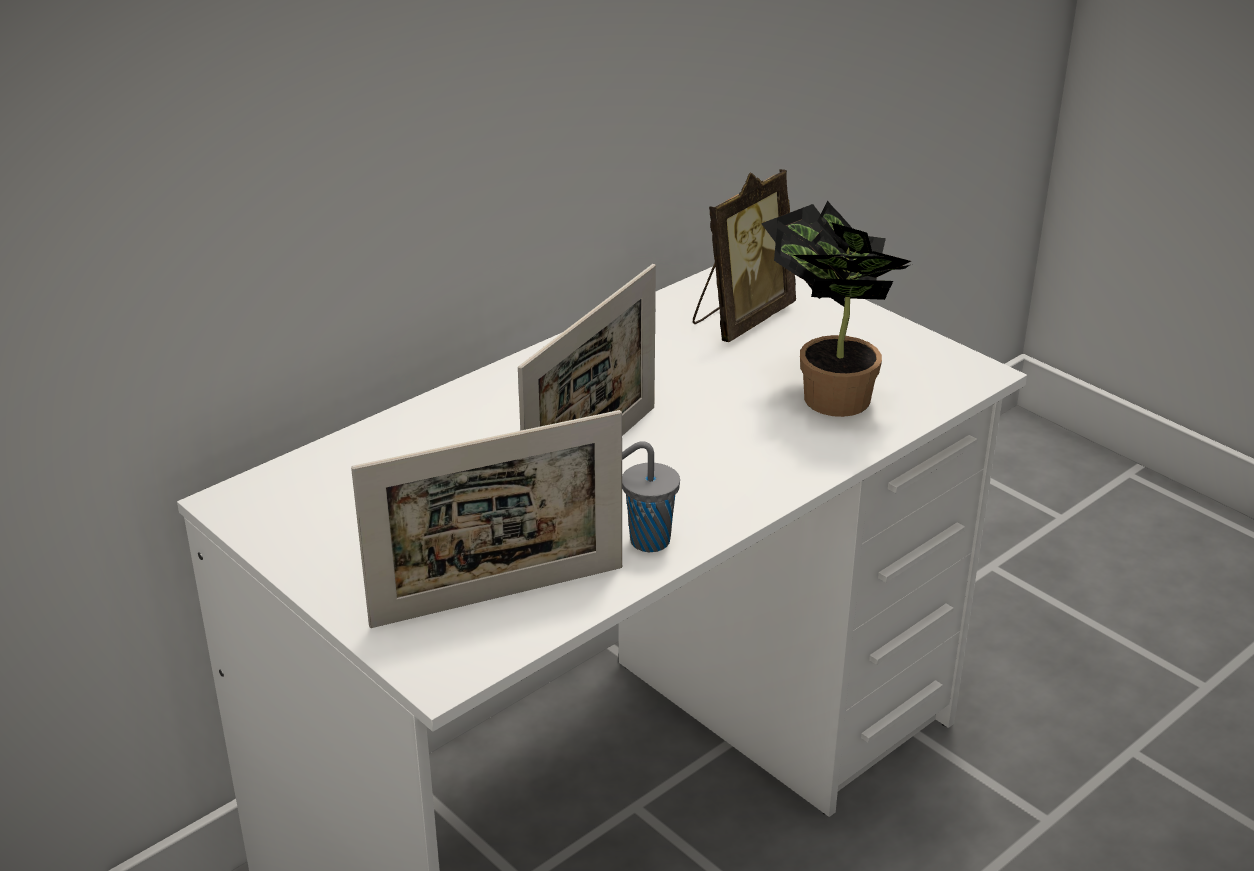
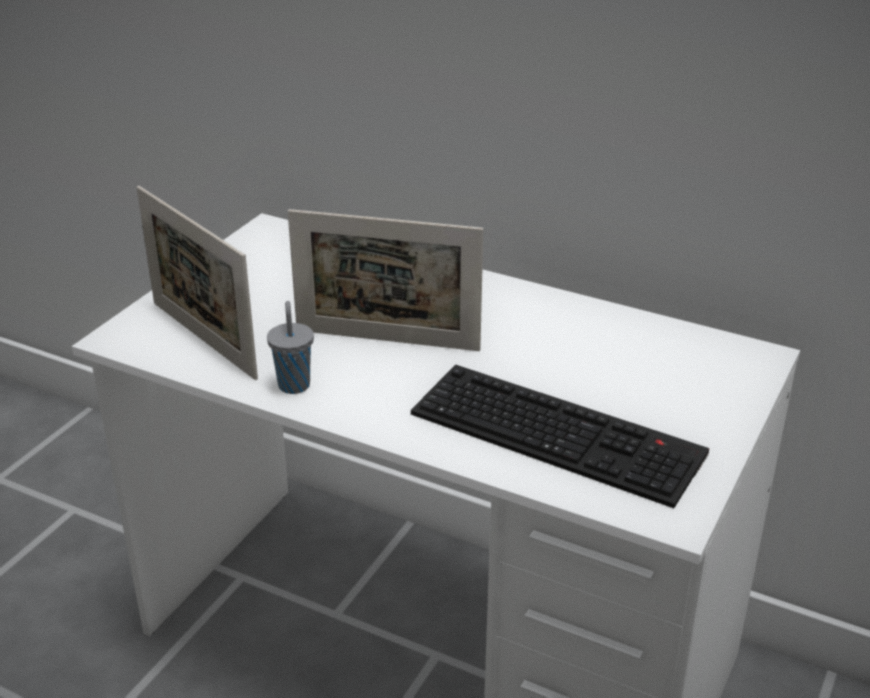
camera: 70 degrees right, 0 degrees up
picture frame [693,169,796,342] -> none
potted plant [761,201,913,417] -> keyboard [411,365,709,508]

